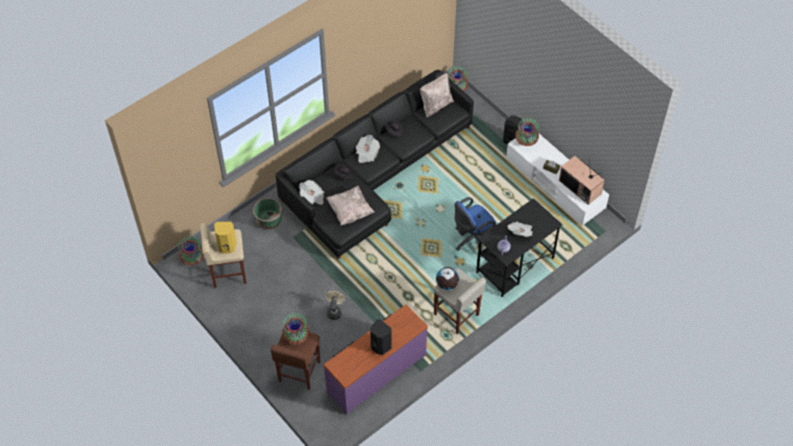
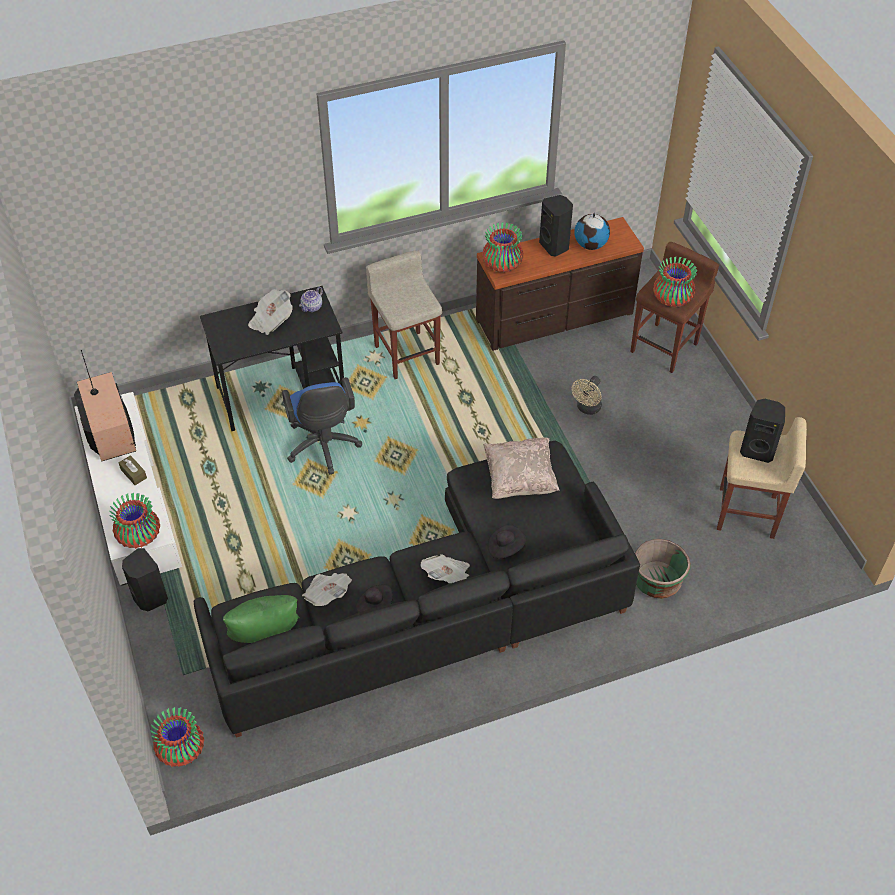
camera: 160 degrees left, 5 degrees down
vase [178,236,203,266] -> vase moved to [482,222,524,273]
yellow speaker [214,222,237,253] -> black speaker [740,399,785,463]
newspaper [299,180,324,205] -> newspaper moved to [302,573,352,606]
purple dresser [323,304,428,415] -> brown dresser [476,217,644,351]
beige pillow [420,73,454,117] -> green pillow [223,595,300,643]
globe [436,267,459,290] -> globe moved to [574,213,610,250]
blue office chair [455,197,496,257] -> blue office chair turned 90 degrees clockwise [282,377,362,475]

